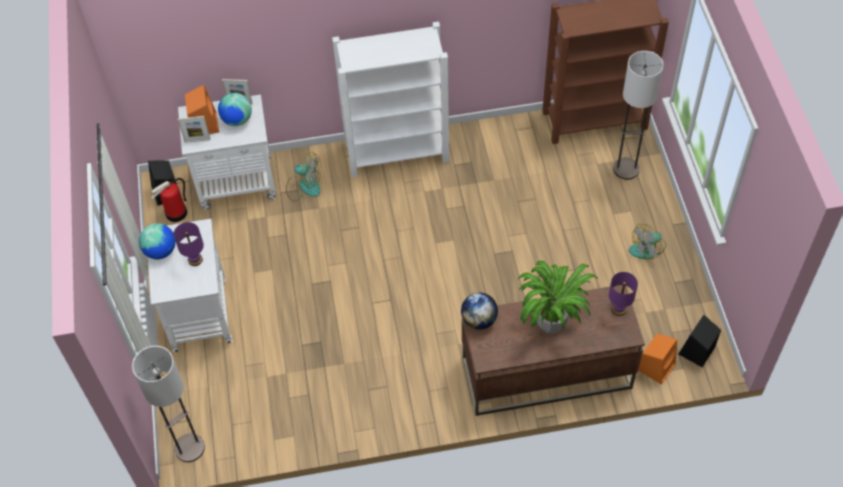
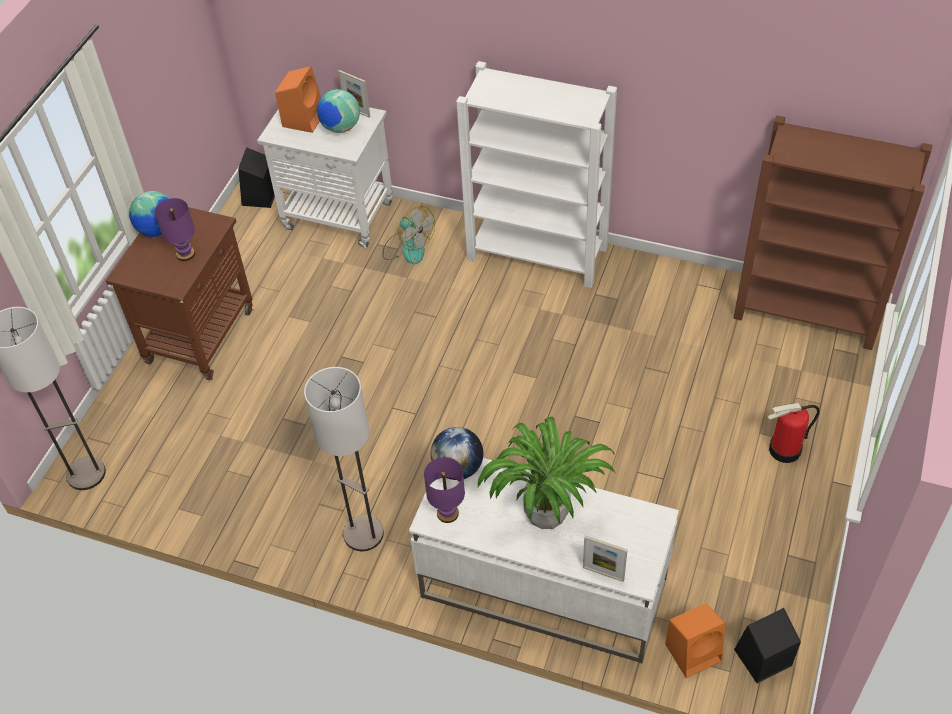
camera: 30 degrees right, 5 degrees down
white cart [148,219,233,352] -> brown cart [106,207,254,380]
fire extinguisher [151,178,187,222] -> fire extinguisher moved to [768,403,820,463]
picture frame [178,116,210,143] -> picture frame moved to [583,535,628,582]
brown desk [462,285,645,416] -> white desk [409,458,679,664]
purple table lamp [609,272,638,316] -> purple table lamp moved to [424,457,465,523]
floor lamp [613,51,664,180] -> floor lamp moved to [304,367,384,551]
fan [628,224,666,259] -> none

